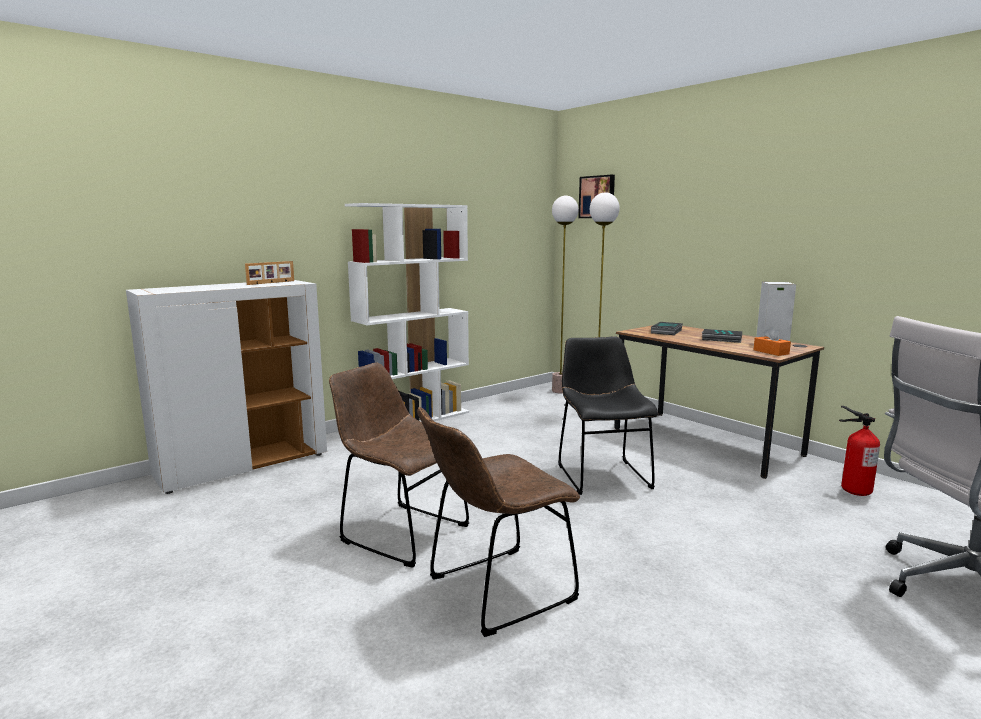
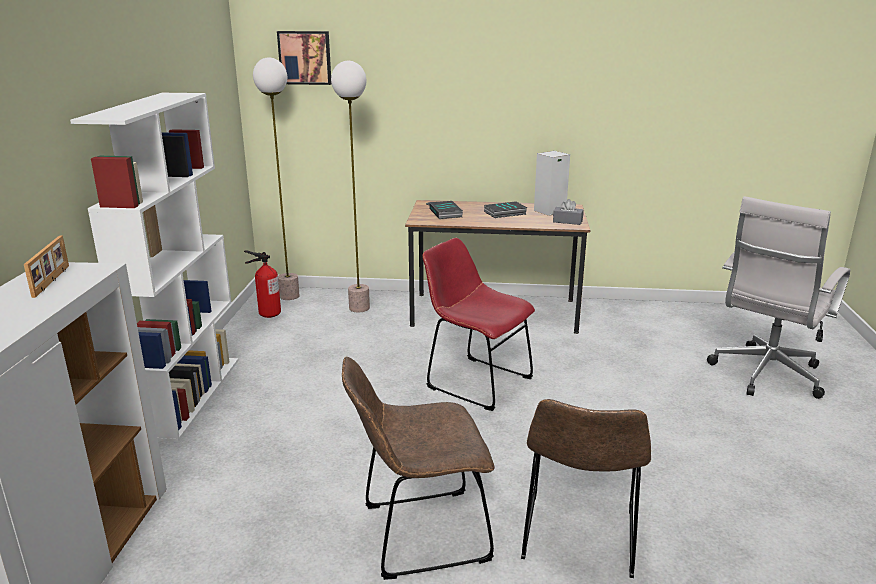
camera: 45 degrees left, 10 degrees up
black chair [558,336,658,495] -> red chair [422,238,535,411]
orange tissue box [753,327,791,356] -> grey tissue box [553,199,584,225]
fire extinguisher [839,406,880,496] -> fire extinguisher moved to [244,250,281,318]

